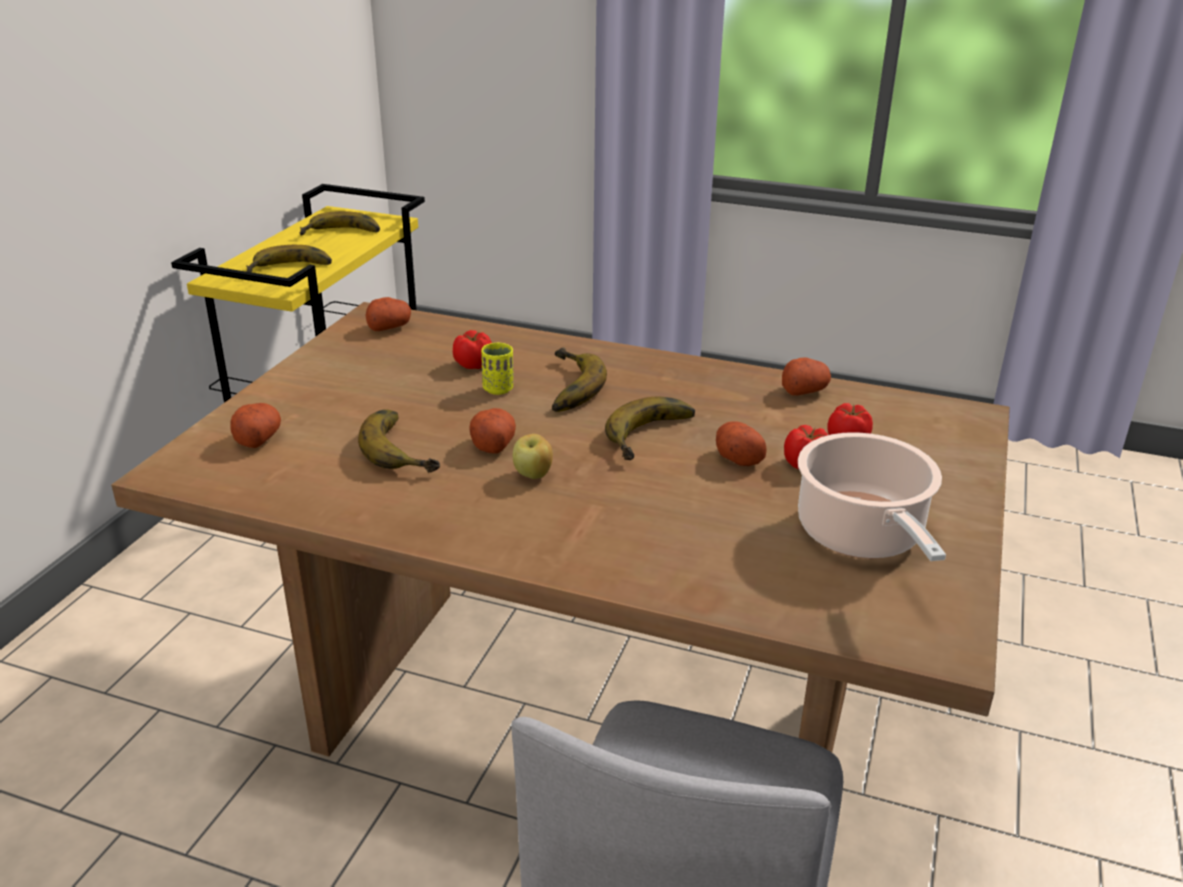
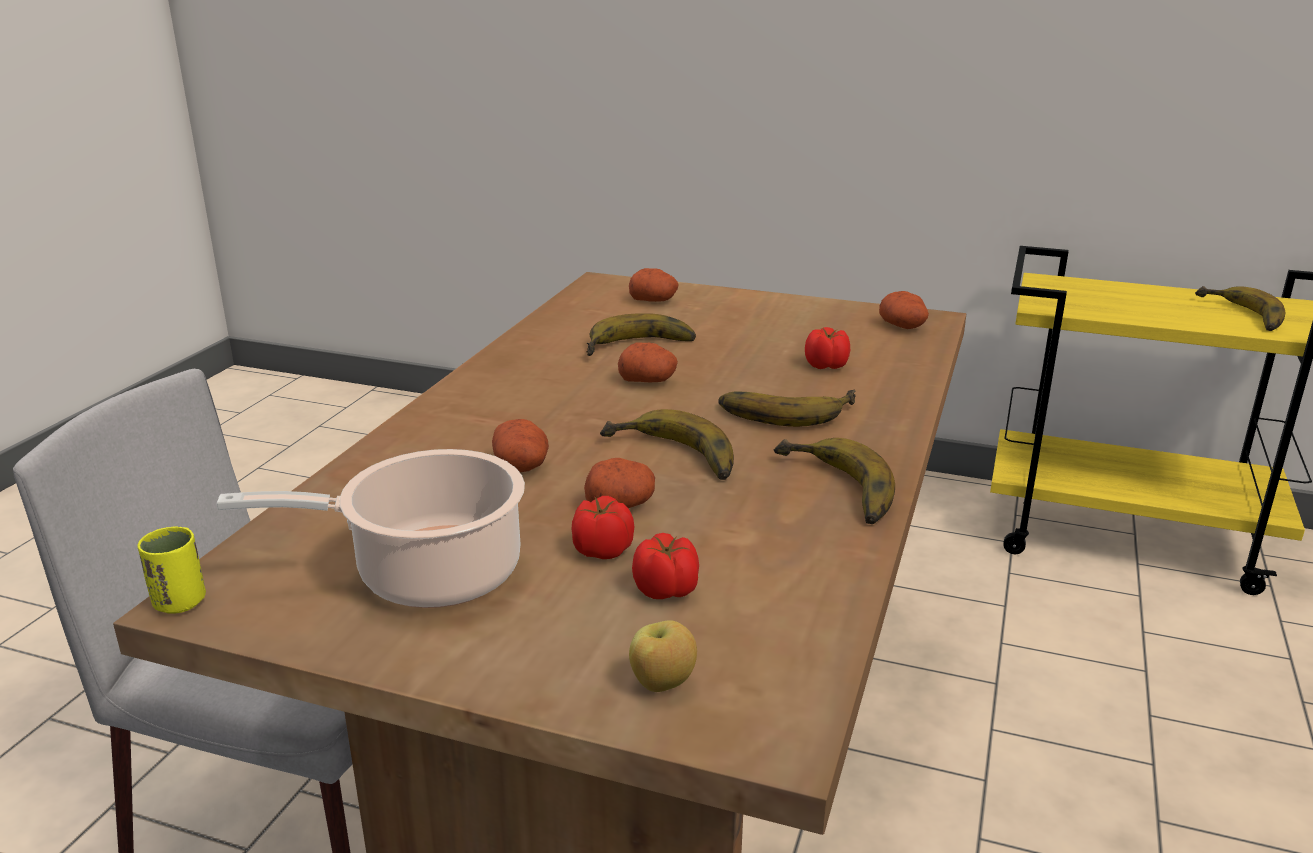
camera: 90 degrees right, 5 degrees down
banana [246,245,332,272] -> banana moved to [774,438,895,524]
yellow cup [481,343,513,395] -> yellow cup moved to [137,527,206,614]
apple [513,434,553,479] -> apple moved to [629,620,697,692]
potato [782,358,831,396] -> potato moved to [492,419,549,472]

